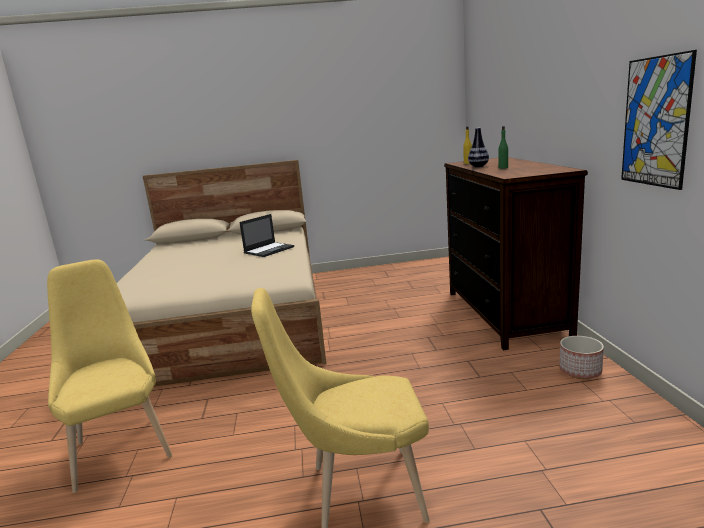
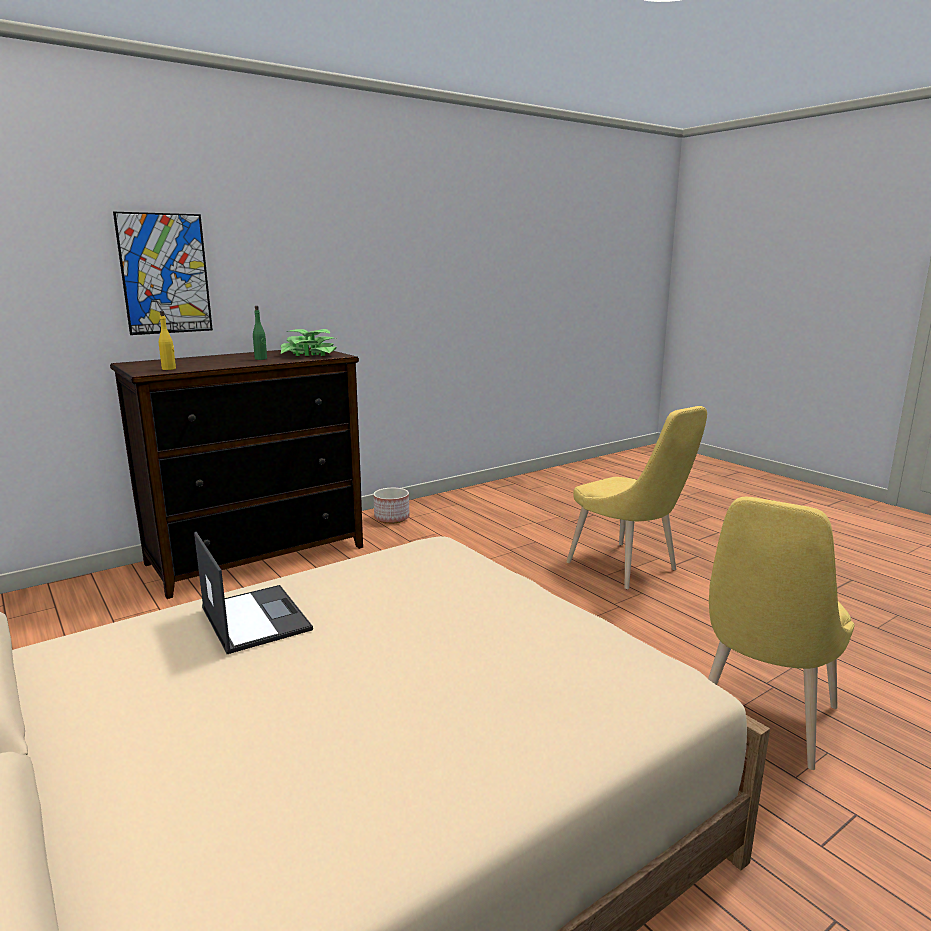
camera: 120 degrees left, 0 degrees up
laptop [239,214,294,257] -> laptop turned 45 degrees clockwise [194,532,313,654]
vase [468,128,489,167] -> none
picture [621,50,697,190] -> picture moved to [113,212,213,335]
none -> potted plant [281,329,337,356]

